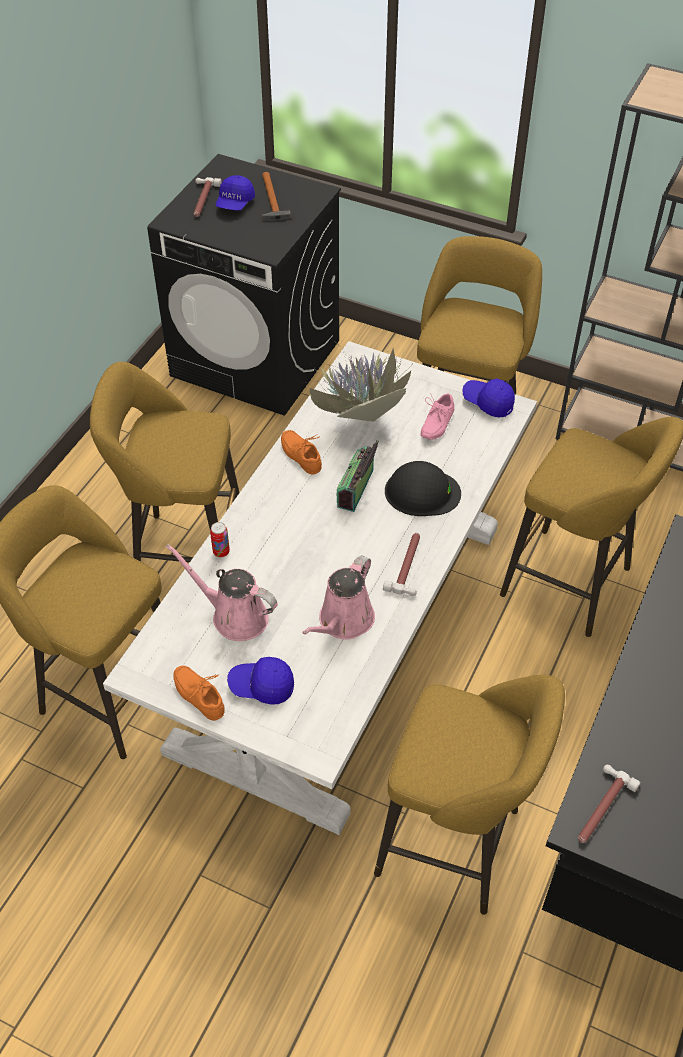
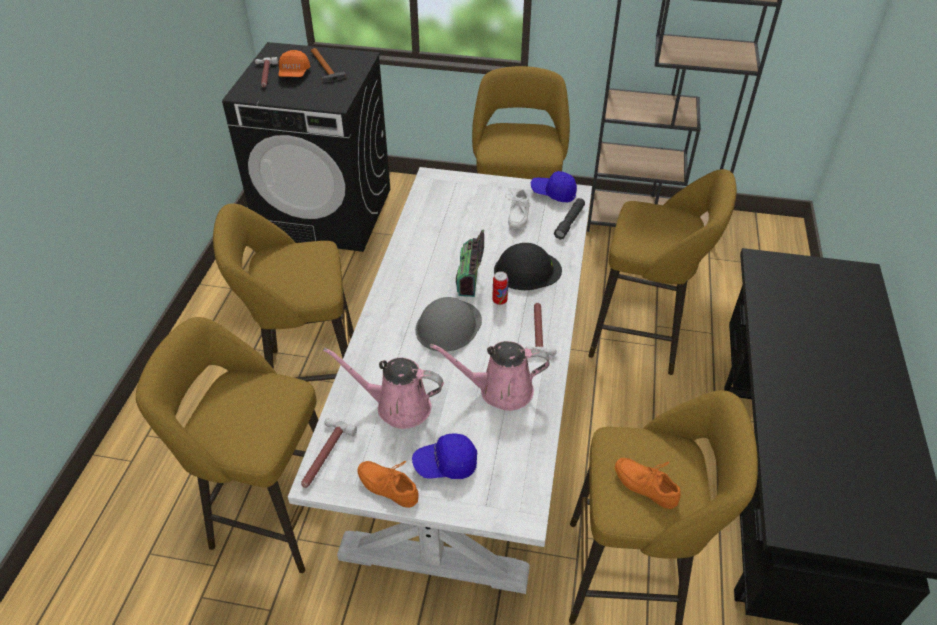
camera: 15 degrees left, 5 degrees down
can [210,522,230,557] -> can moved to [492,271,508,305]
blue cap [216,175,255,211] -> orange cap [278,50,311,77]
orange shoe [281,430,322,474] -> orange shoe moved to [615,458,681,509]
pink watering can [302,555,375,640] -> pink watering can turned 75 degrees clockwise [430,341,550,411]
potted plant [306,349,411,422] -> none
pink shoe [420,393,454,440] -> white shoe [505,189,531,228]
hammer [578,764,640,843] -> hammer moved to [301,419,357,488]
none -> grey hard hat [415,297,482,352]
none -> grey flashlight [554,198,585,240]

